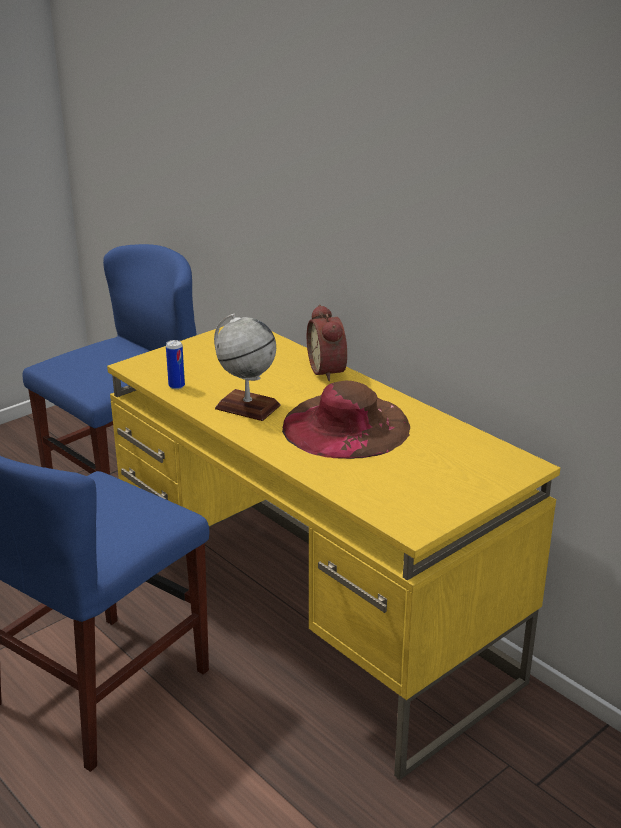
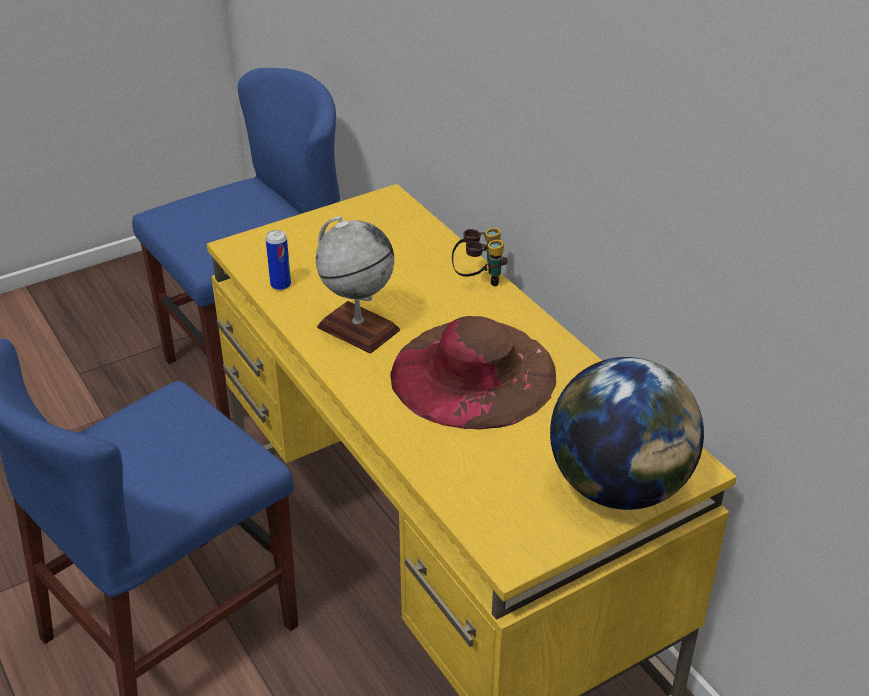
camera: 10 degrees right, 10 degrees up
alarm clock [307,304,347,381] -> binoculars [452,228,508,286]
none -> globe [550,357,704,510]

